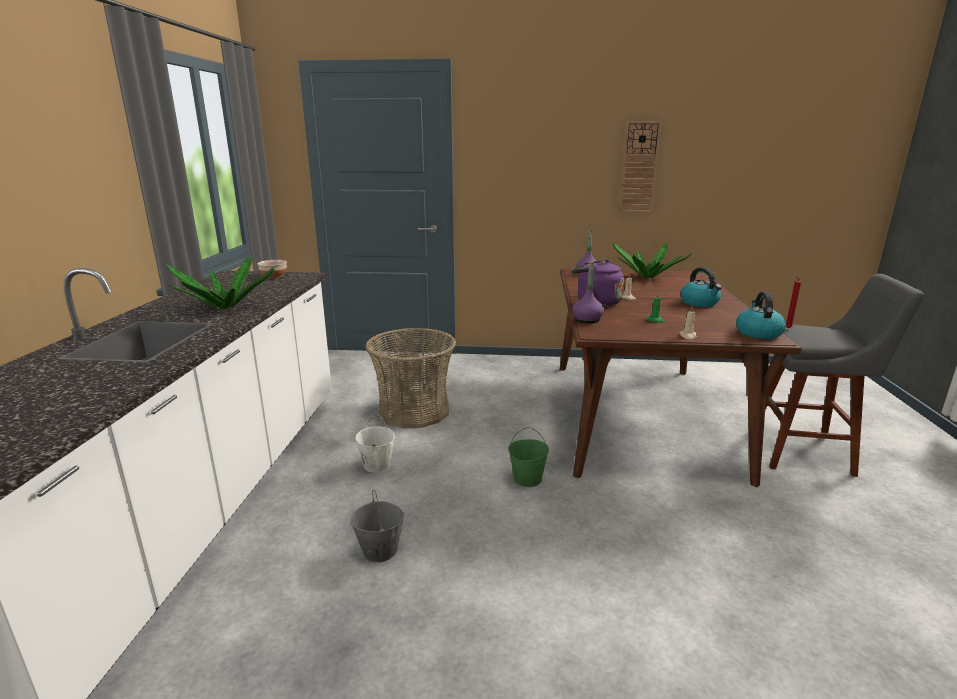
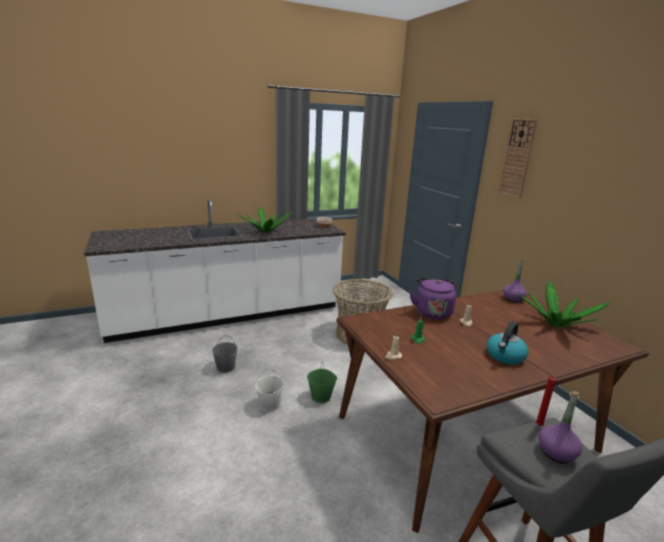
camera: 60 degrees right, 0 degrees up
white bucket [355,415,395,473] -> white bucket moved to [255,369,284,411]
purple bottle [572,261,604,323] -> purple bottle moved to [539,391,582,464]
wall clock [619,121,661,212] -> wall clock moved to [498,118,537,199]
kettle [736,292,786,339] -> none

